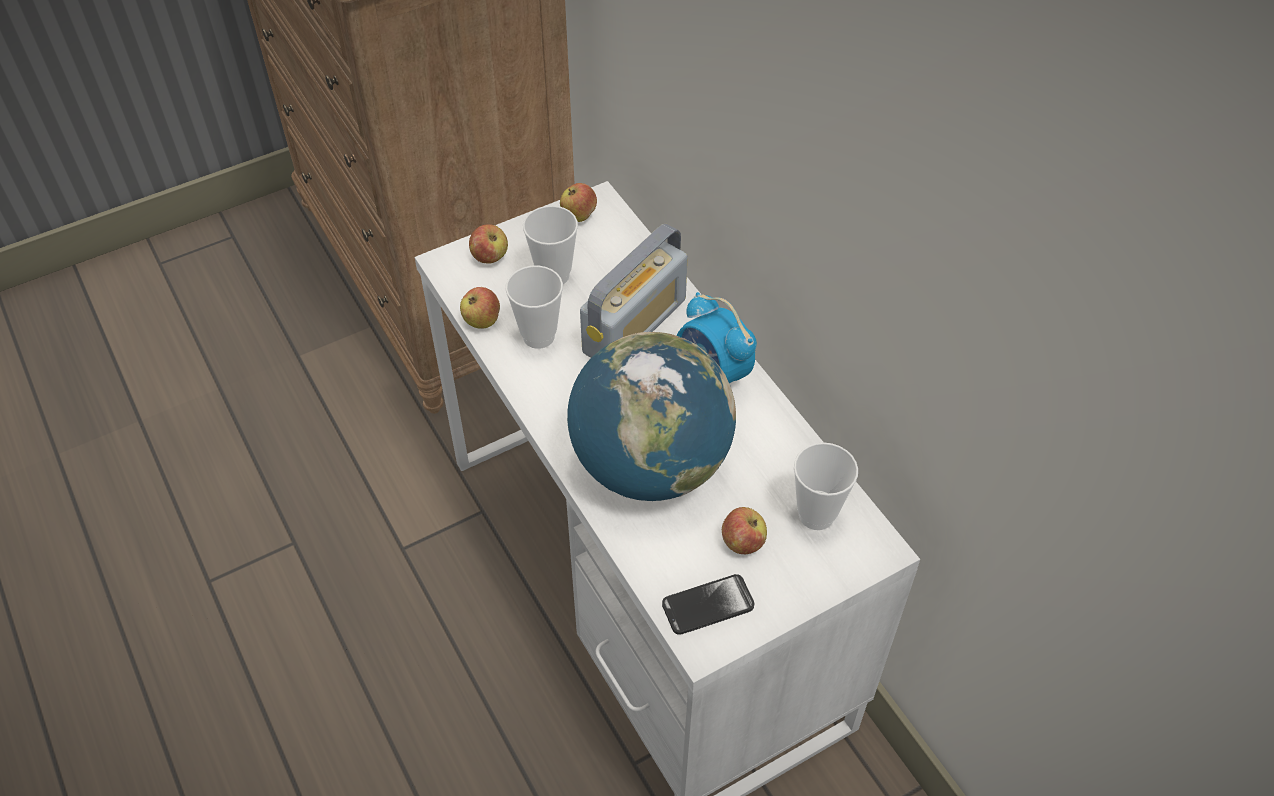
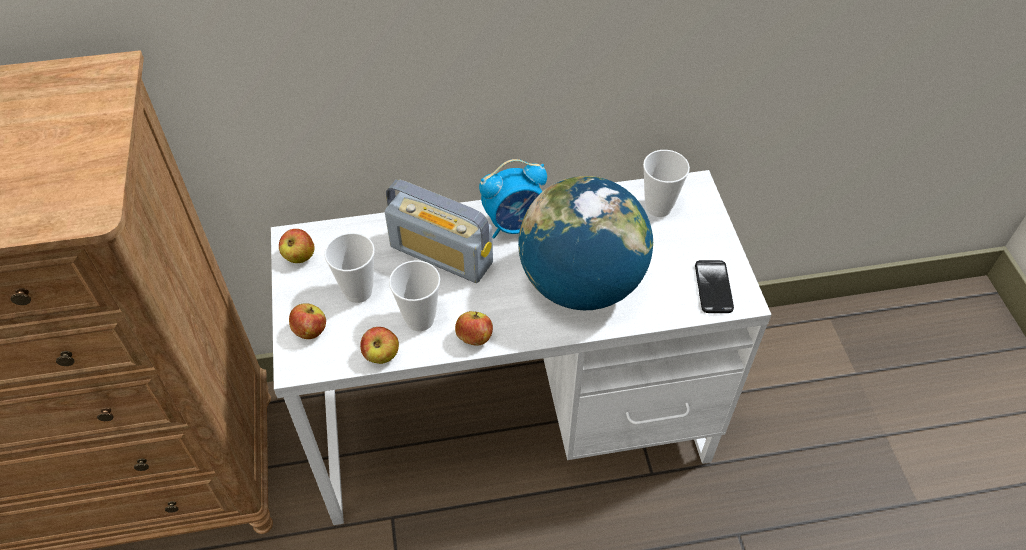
camera: 70 degrees left, 0 degrees up
radio [580,224,688,358] -> radio turned 150 degrees clockwise [385,179,493,283]
apple [722,507,767,554] -> apple moved to [455,311,493,346]

